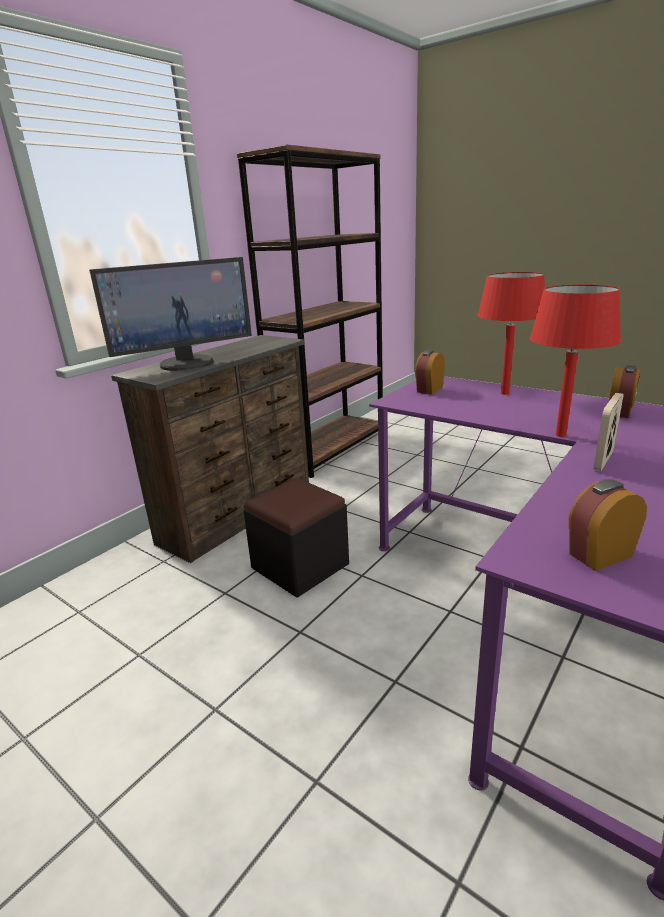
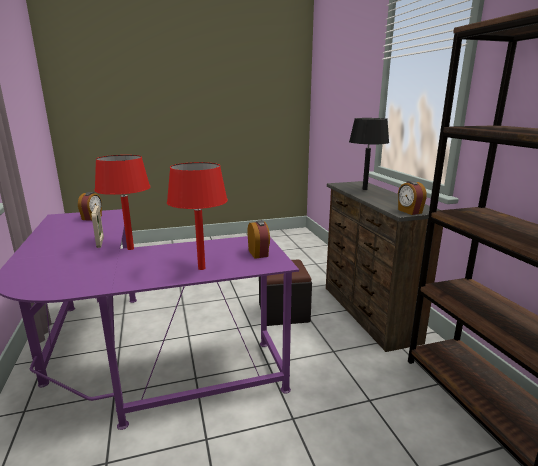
camera: 125 degrees right, 5 degrees down
monitor [89,257,252,371] -> black table lamp [349,118,389,190]
alarm clock [609,365,640,418] -> alarm clock moved to [398,181,427,215]

